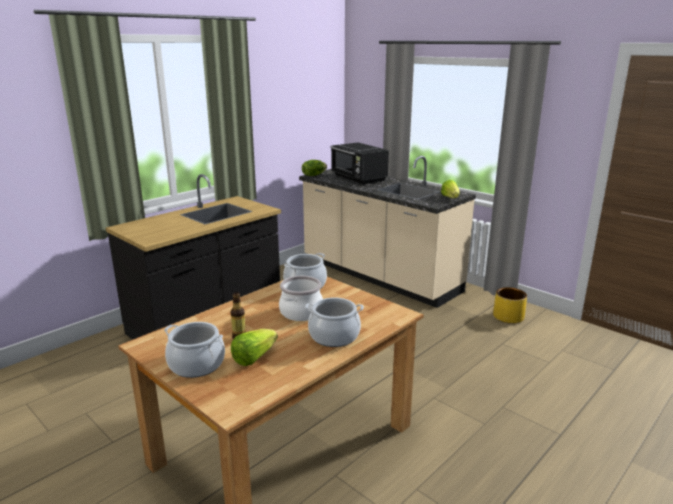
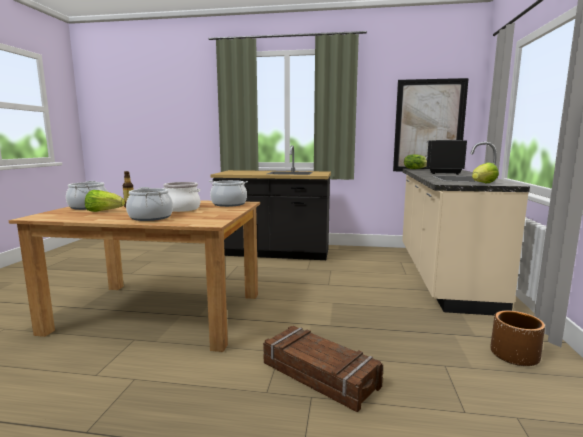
camera: 55 degrees right, 10 degrees down
yellow planter [493,287,527,324] -> brown planter [490,311,545,366]
none -> crate [263,326,383,412]
none -> picture [393,78,469,171]

